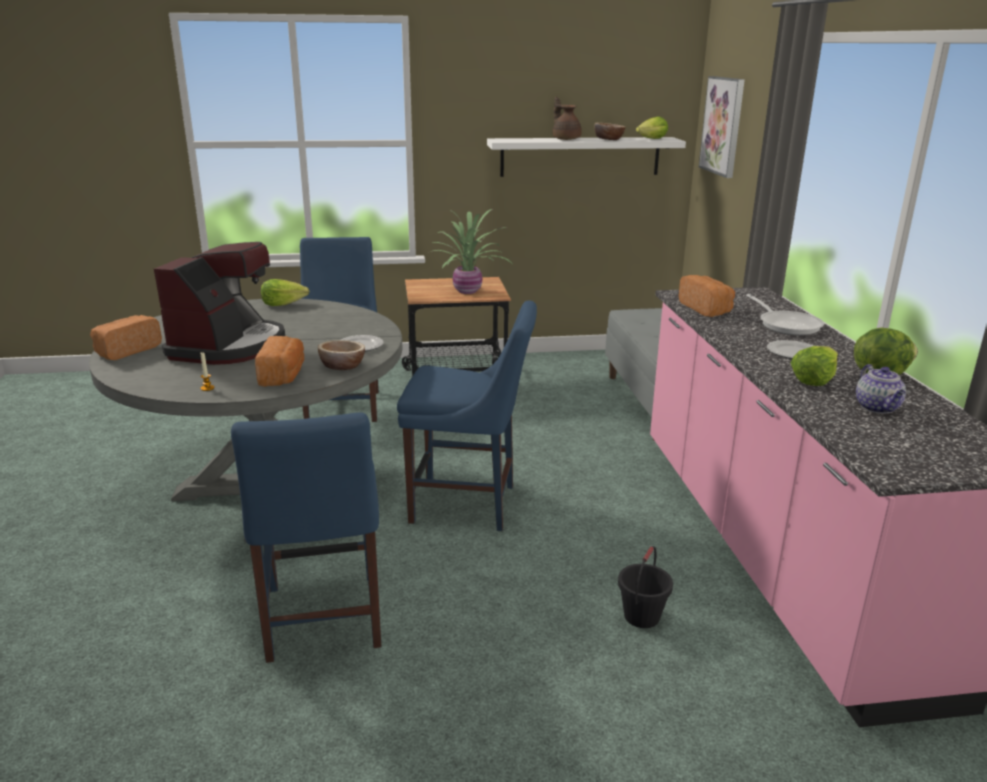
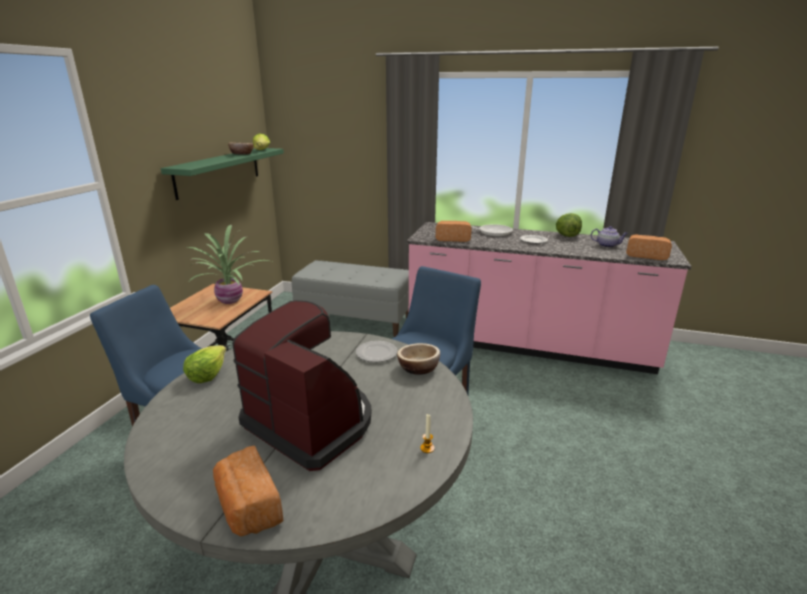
camera: 65 degrees left, 0 degrees up
blue chair [231,412,382,663] -> none
bread [255,336,304,387] -> bread moved to [626,235,672,260]
white shelf [487,137,686,177] -> green shelf [161,148,284,200]
brown teapot [553,97,582,140] -> none
black bucket [618,546,673,628] -> none
picture [699,76,745,178] -> none
lettuce [791,346,838,386] -> none

